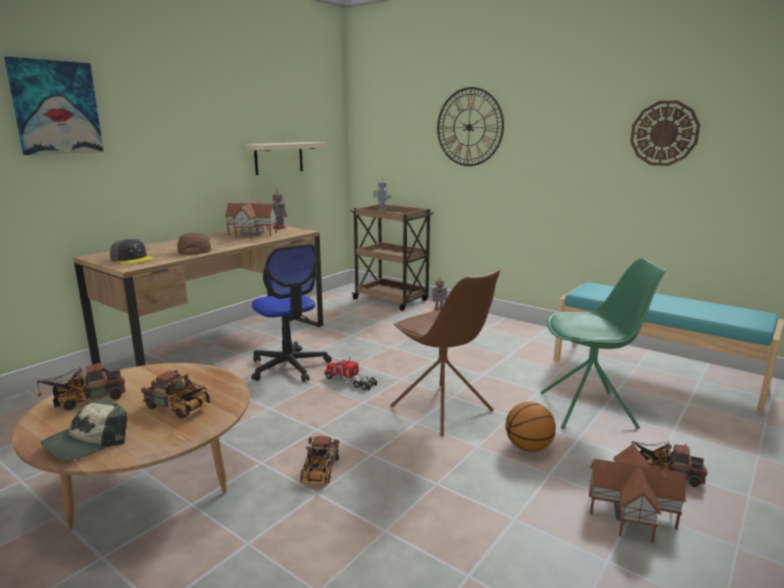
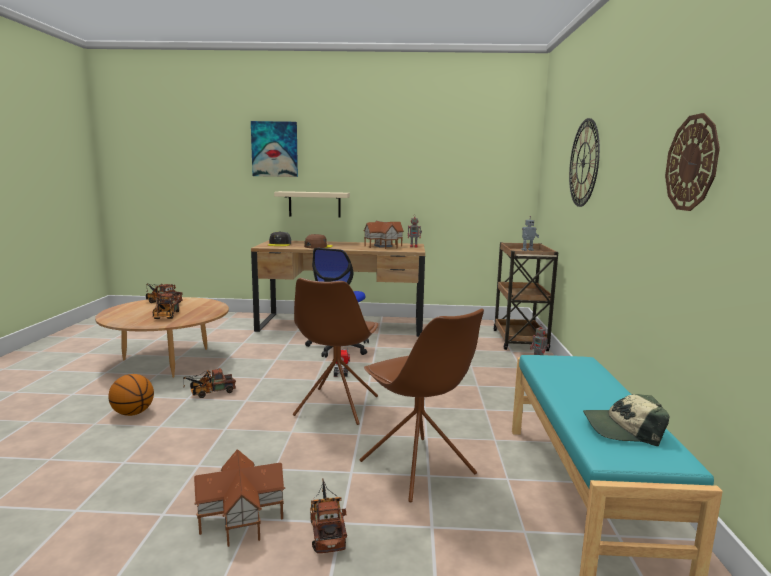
camera: 55 degrees right, 5 degrees down
cap [41,397,127,460] -> cap moved to [583,394,670,446]
beige shelf [244,142,326,175] -> beige shelf moved to [274,191,350,218]
basketball [505,402,556,452] -> basketball moved to [108,374,154,416]
green chair [541,258,666,429] -> brown chair [360,309,484,502]

